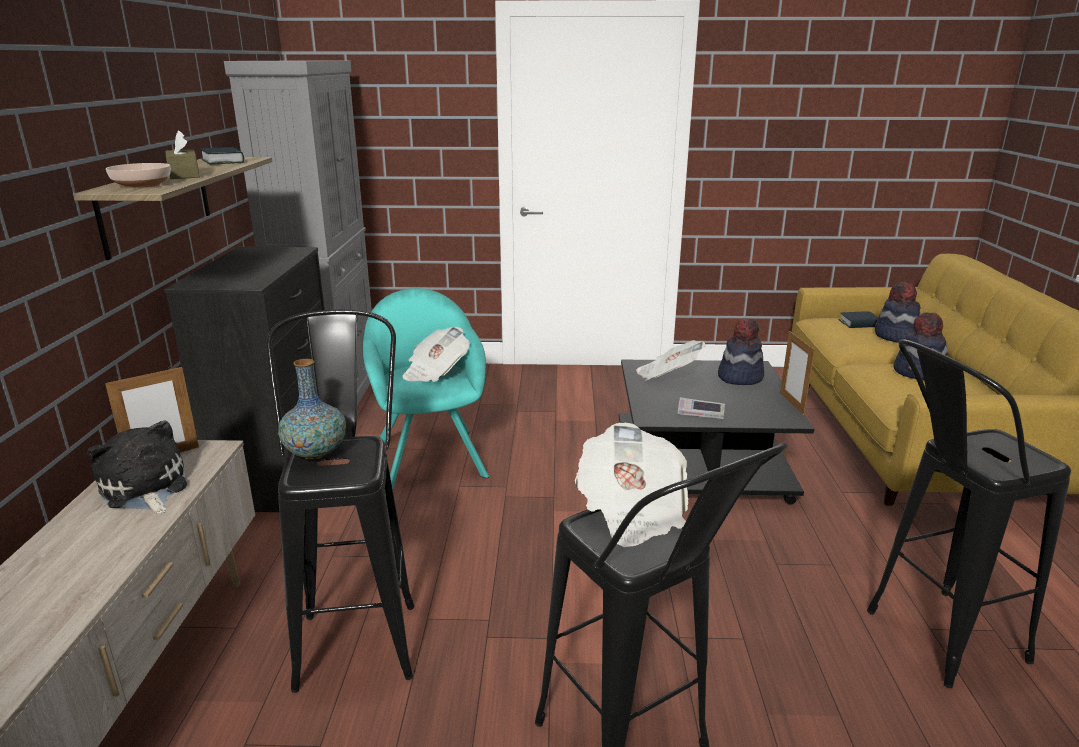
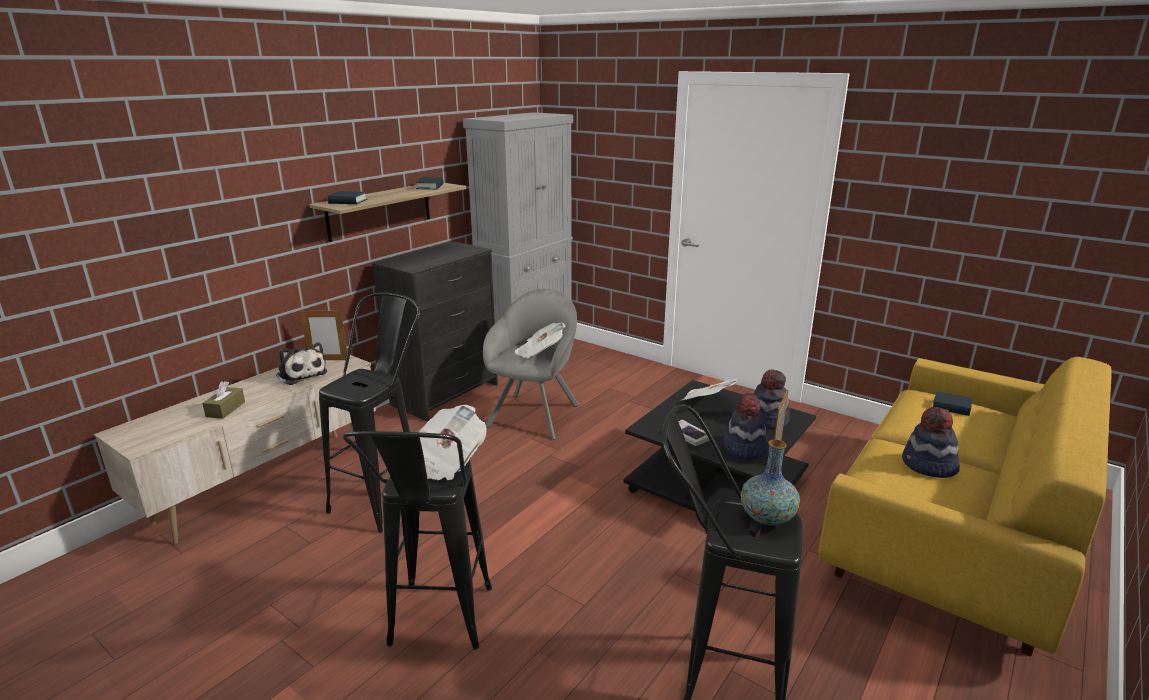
camera: 35 degrees right, 0 degrees up
plush toy [88,420,187,514] -> plush toy turned 135 degrees clockwise [276,342,327,385]
bowl [106,163,171,188] -> book [327,191,367,204]
brown tissue box [166,130,200,179] -> brown tissue box moved to [202,381,245,419]
vase [278,359,346,460] -> vase moved to [740,439,800,526]
turquoise armchair [363,288,489,489] -> grey armchair [483,289,579,440]
hat [875,282,921,343] -> hat moved to [723,393,767,460]

